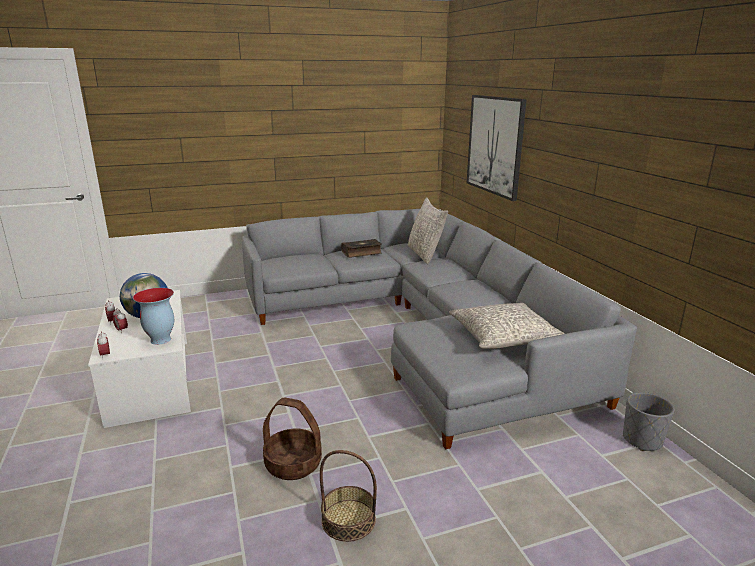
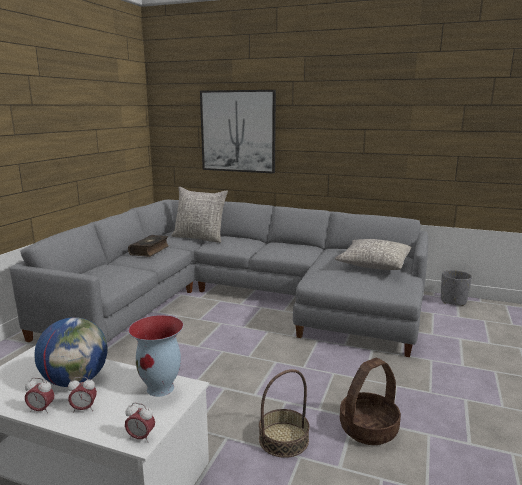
camera: 50 degrees left, 5 degrees down
basket [320,450,377,542] -> basket moved to [259,369,310,458]

